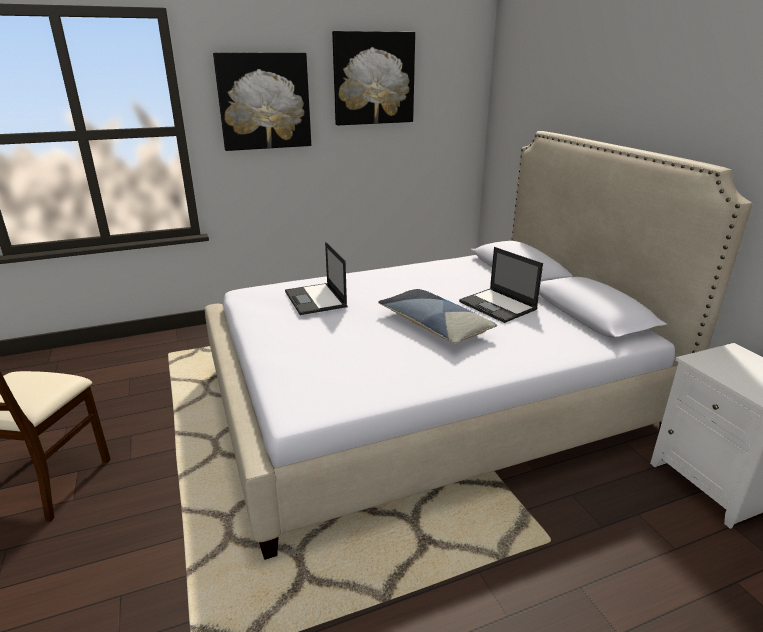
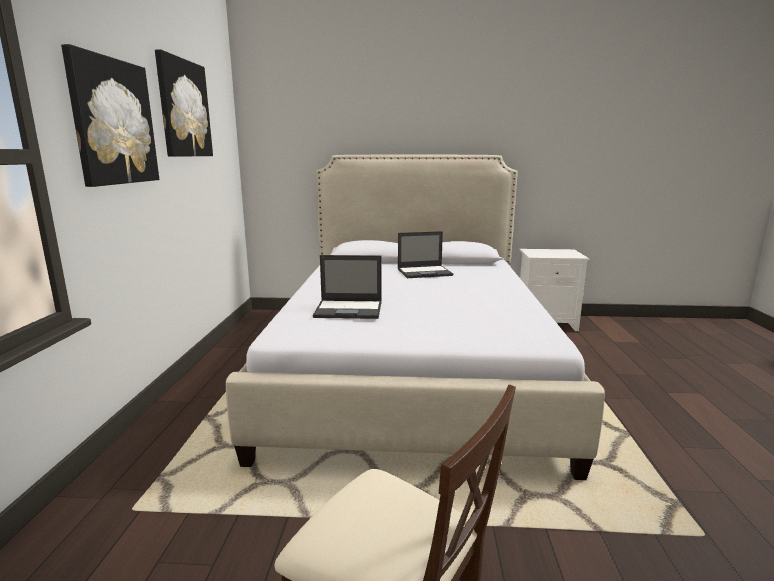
camera: 65 degrees left, 10 degrees down
pillow [378,289,497,344] -> none

